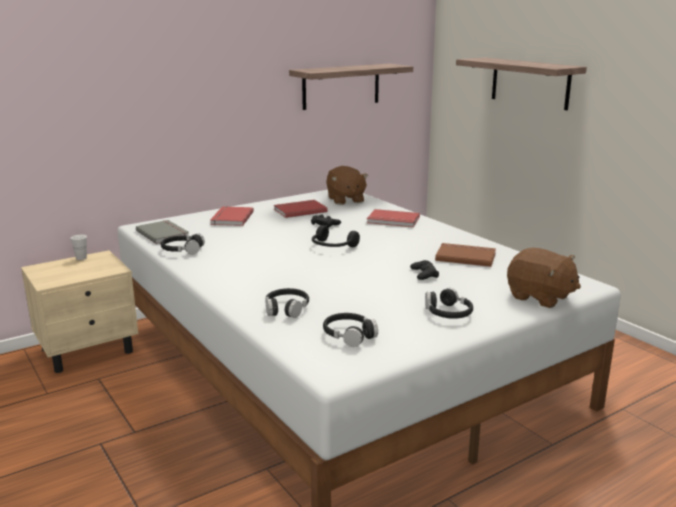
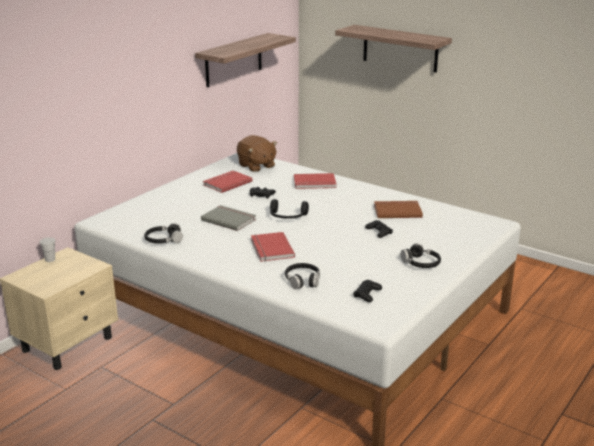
camera: 20 degrees left, 5 degrees up
grey book [136,220,189,244] -> grey book moved to [201,205,256,231]
red book [210,206,254,226] -> red book moved to [251,232,295,262]
black headphones [323,313,378,347] -> black game controller [353,280,382,302]
brown plush toy [507,248,581,308] -> none

